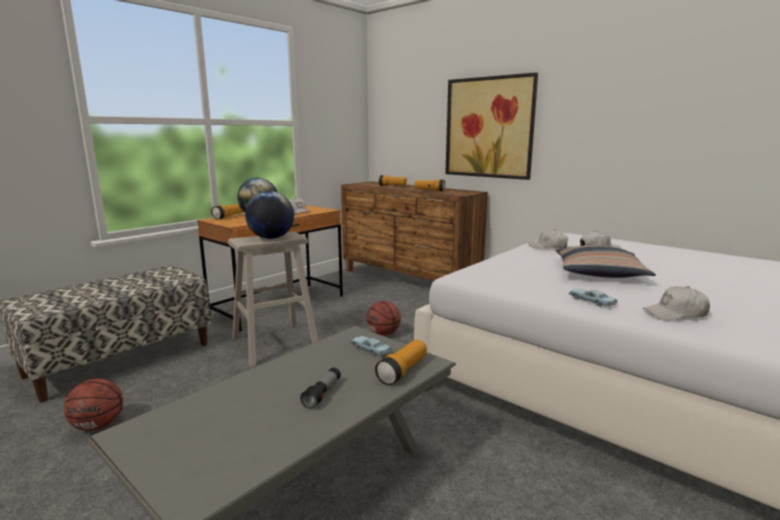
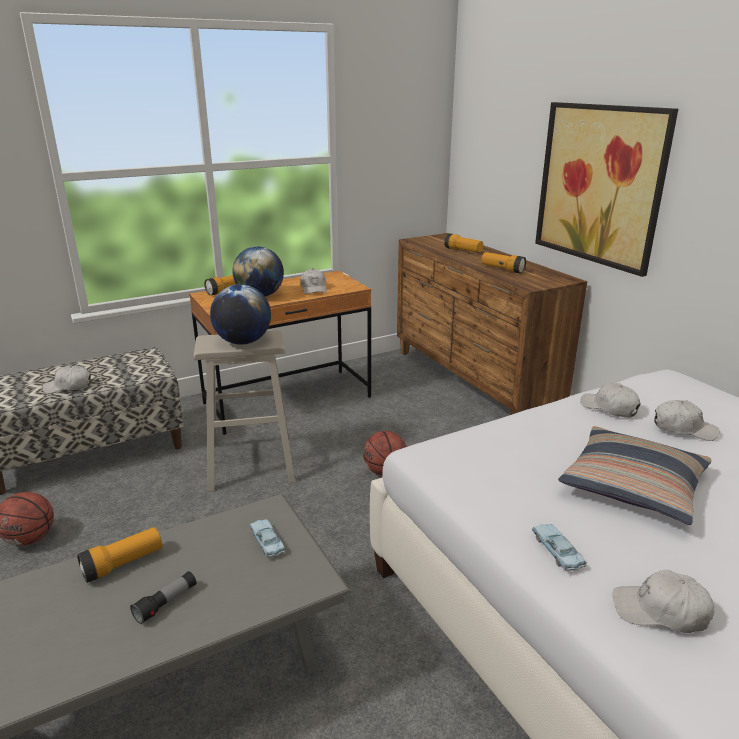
camera: 20 degrees right, 10 degrees up
flashlight [375,340,427,385] -> flashlight moved to [77,527,162,583]
none -> white cap [42,365,91,393]

